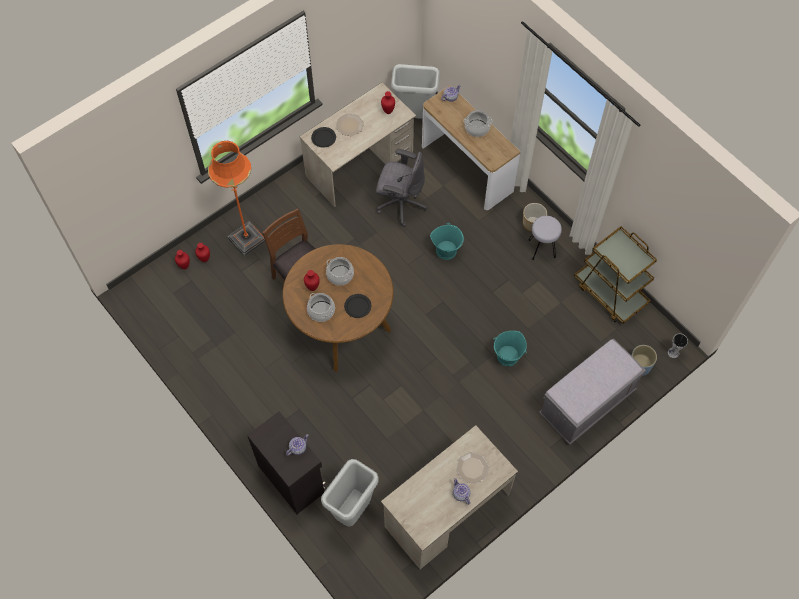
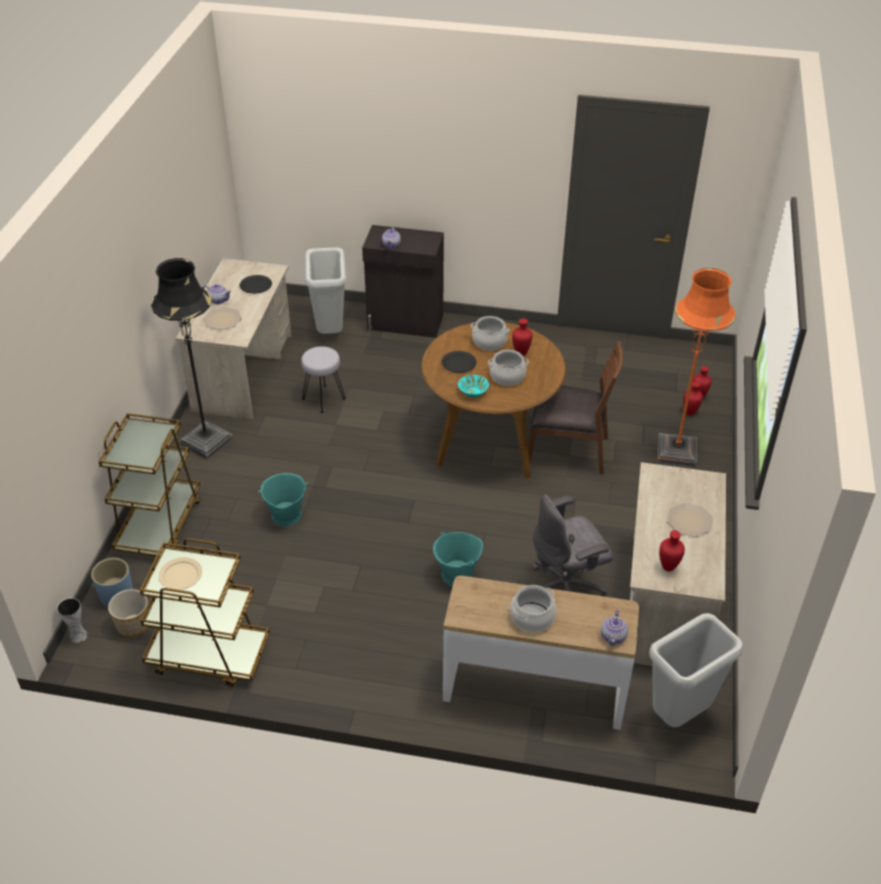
camera: 140 degrees right, 20 degrees down
black plate [311,127,336,148] -> black plate moved to [240,275,272,294]
planter [523,203,547,231] -> planter moved to [108,589,149,637]
grey stool [528,216,562,260] -> grey stool moved to [301,346,346,413]
grey bench [539,339,646,445] -> brown cart [99,413,200,556]
none -> black floor lamp [151,258,233,460]
none -> beige plate [159,557,202,590]
none -> turquoise bowl [458,375,489,398]

